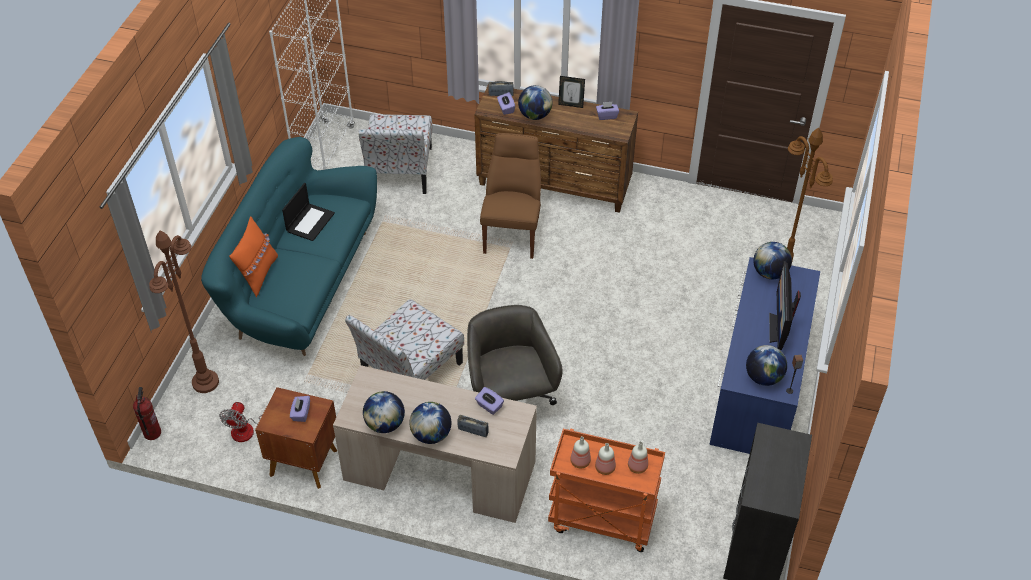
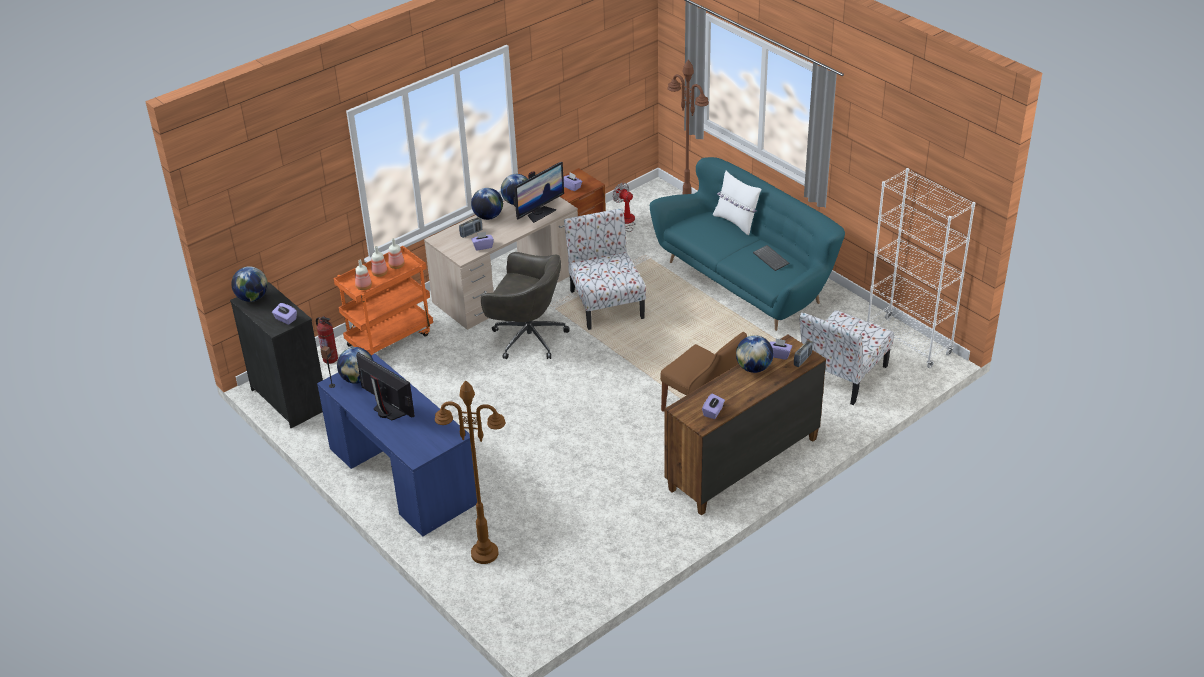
camera: 125 degrees right, 10 degrees down
fire extinguisher [133,387,161,440] -> fire extinguisher moved to [316,316,338,364]
orange pillow [229,216,278,297] -> white pillow [713,171,761,235]
laptop [282,183,335,241] -> keyboard [753,245,789,271]
chair [358,114,432,194] -> chair turned 90 degrees counterclockwise [799,310,894,405]
picture frame [558,76,585,108] -> none
globe [753,242,792,279] -> globe moved to [231,266,268,302]
none -> purple tissue box [272,303,297,325]
none -> monitor [513,162,564,223]

